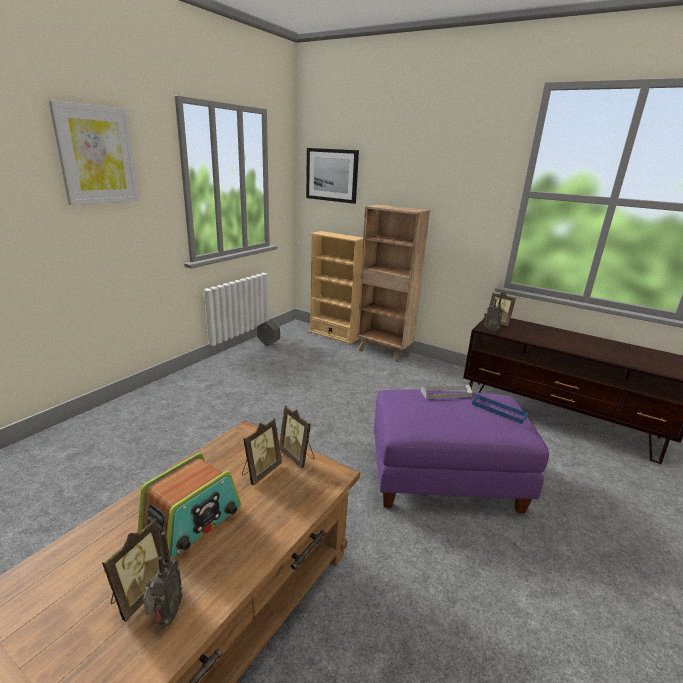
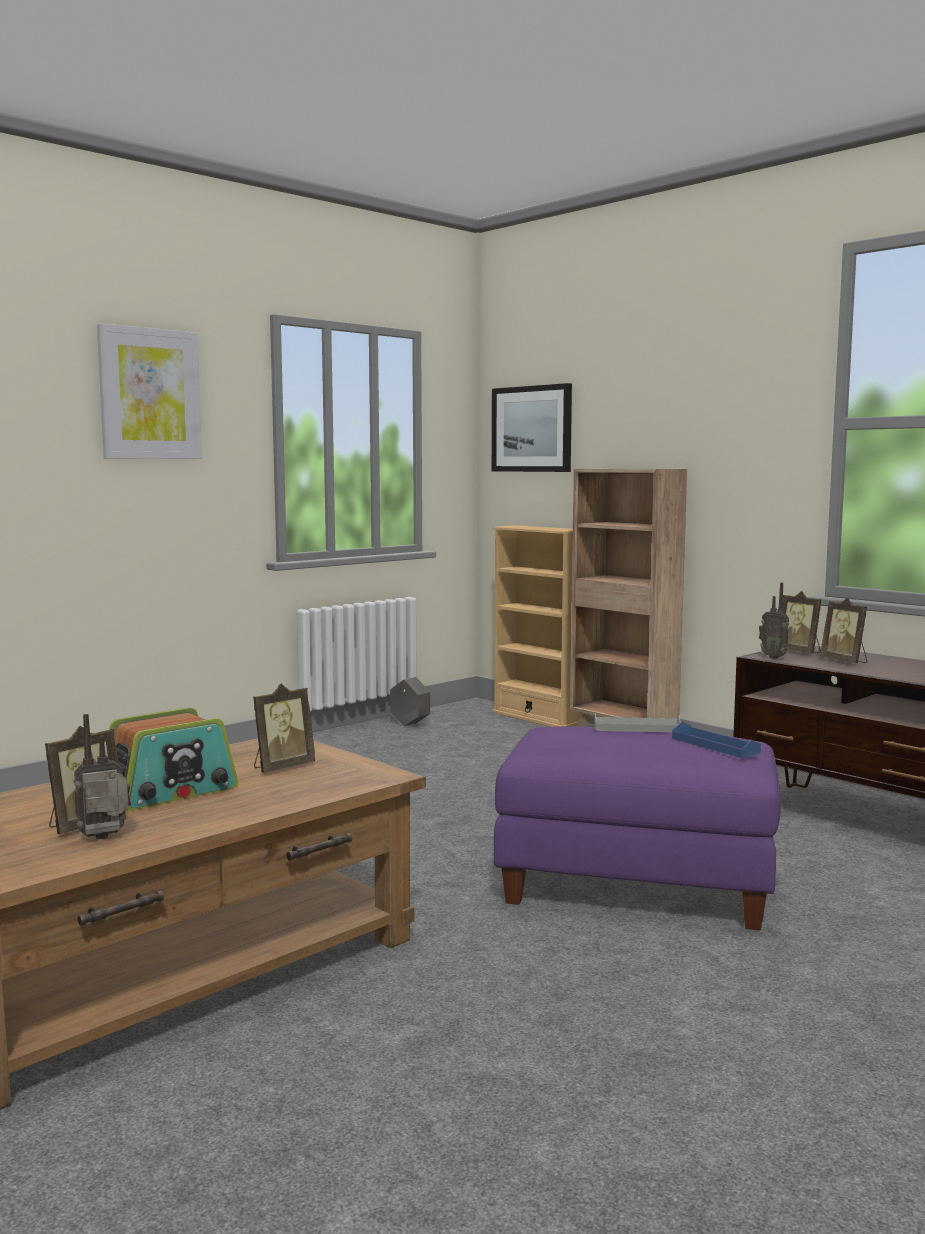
camera: 15 degrees right, 15 degrees down
radio [143,532,182,626] -> radio turned 135 degrees counterclockwise [73,714,131,840]
picture frame [279,406,315,468] -> picture frame moved to [820,597,867,663]

